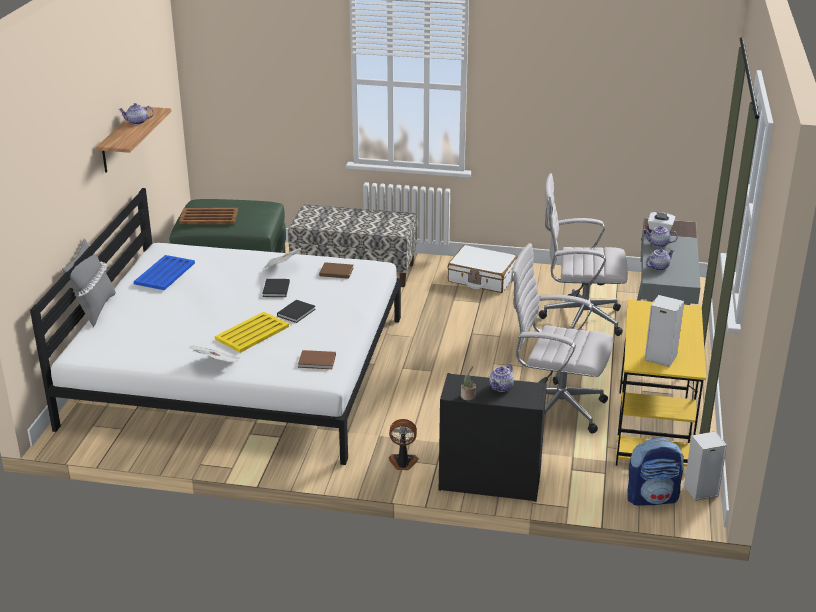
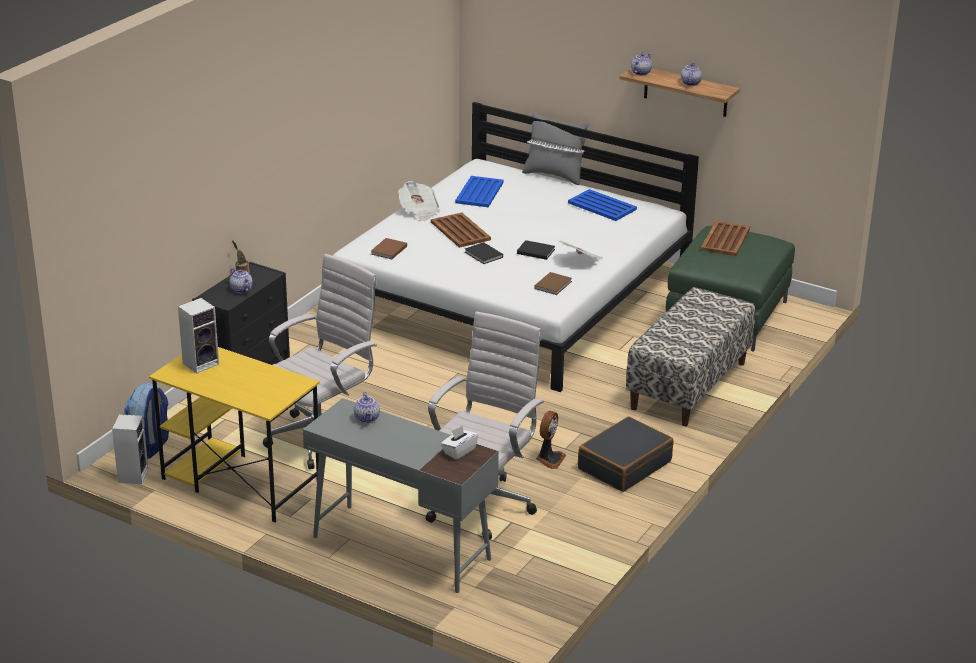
camera: 110 degrees right, 0 degrees up
yellow tray [215,312,289,353] -> brown tray [431,213,491,248]
fan [389,419,419,470] -> fan moved to [536,411,566,469]
white suitcase [448,245,518,293] -> black suitcase [578,417,674,492]
teapot [643,226,678,247] -> teapot moved to [631,53,652,75]
none -> blue tray [455,176,504,207]

